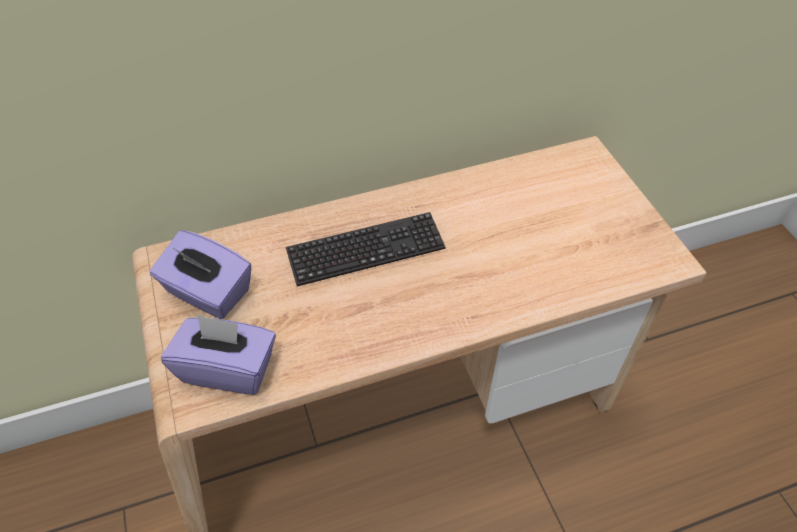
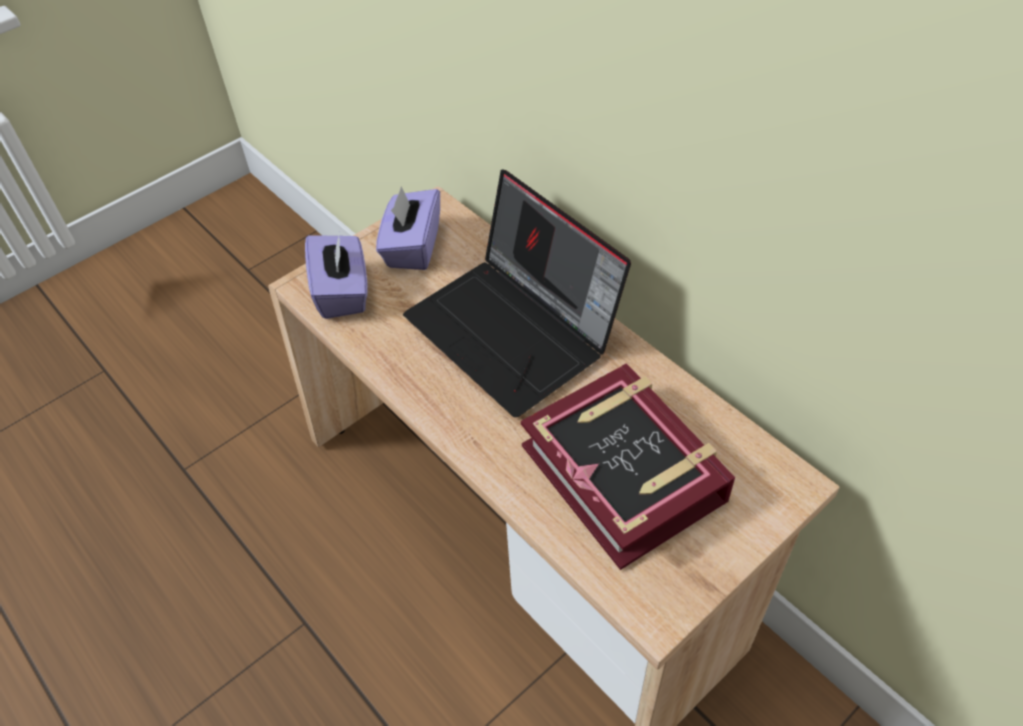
camera: 70 degrees right, 0 degrees up
keyboard [286,212,445,286] -> laptop [403,169,631,417]
none -> book [521,363,735,570]

